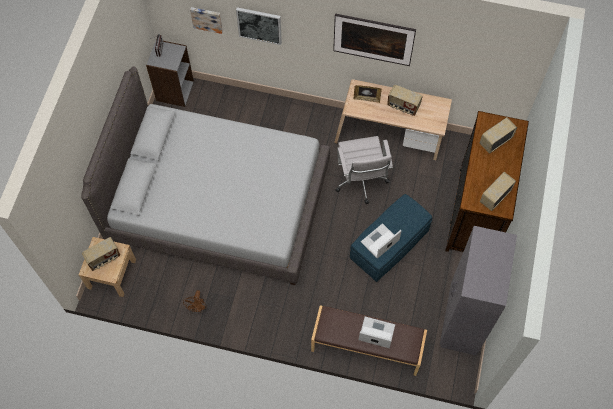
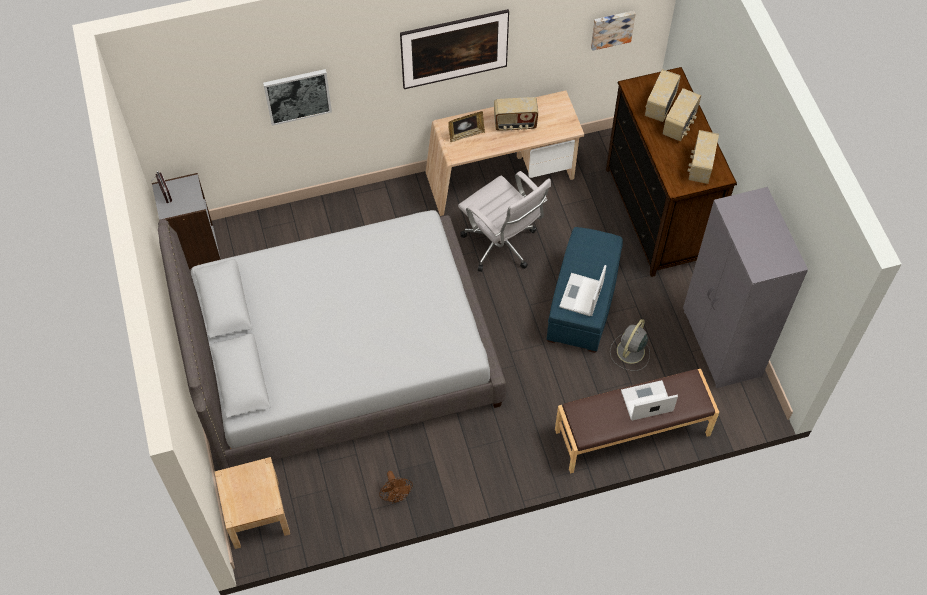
camera: 30 degrees left, 5 degrees down
radio [82,237,120,271] -> radio moved to [663,88,701,142]
picture [190,7,223,34] -> picture moved to [591,11,636,51]
none -> grey fan [610,319,650,371]

